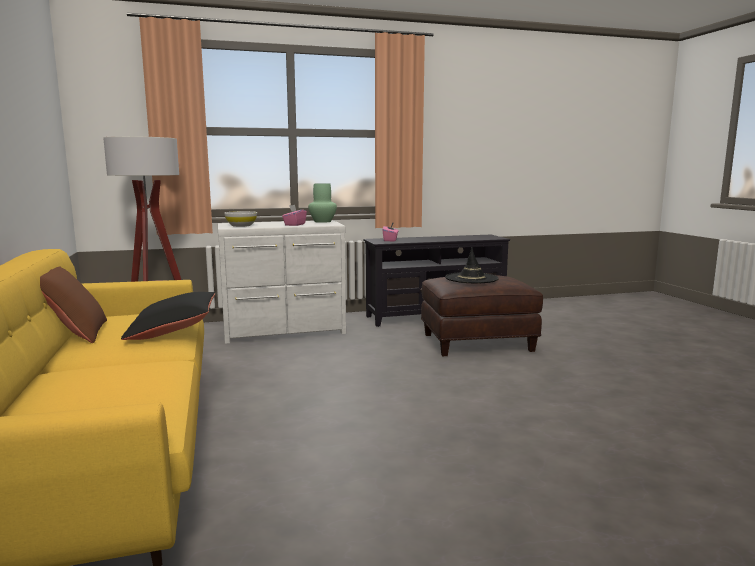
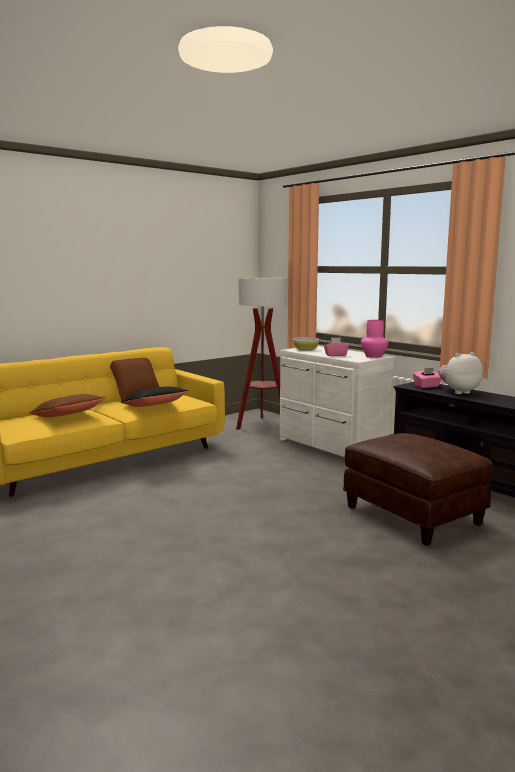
camera: 65 degrees right, 0 degrees up
green vase [308,183,337,223] -> pink vase [361,320,388,358]
black hat [445,247,499,284] -> none
none -> brown pillow [29,394,105,417]
none -> plush toy [438,352,483,394]

